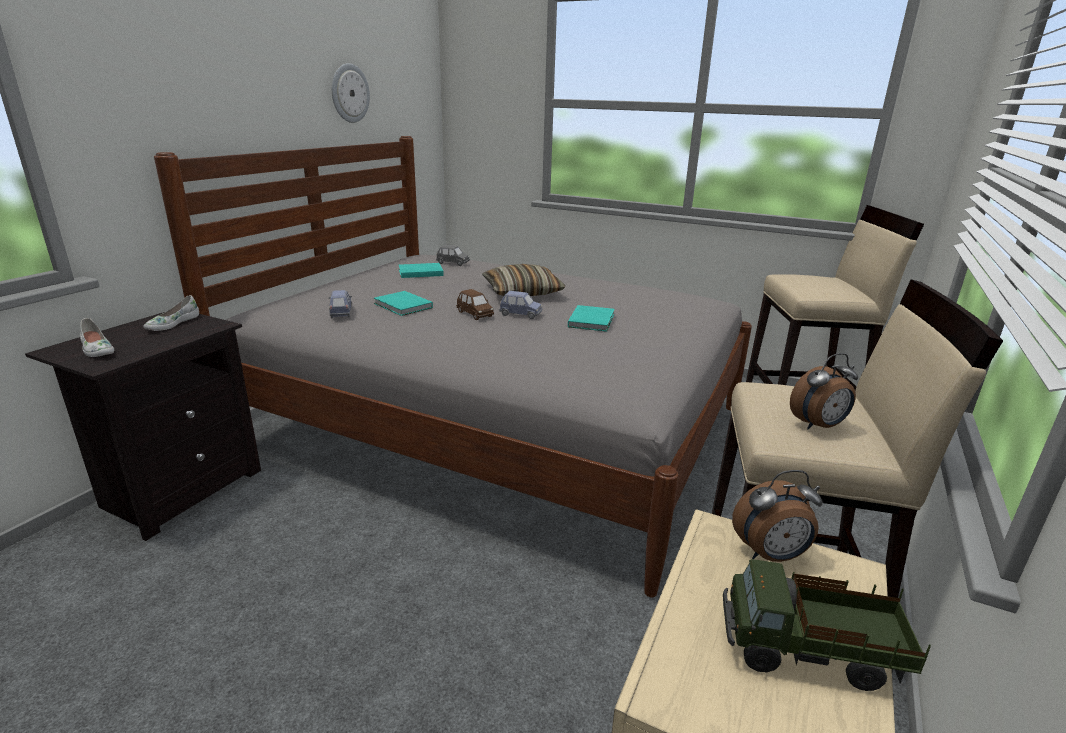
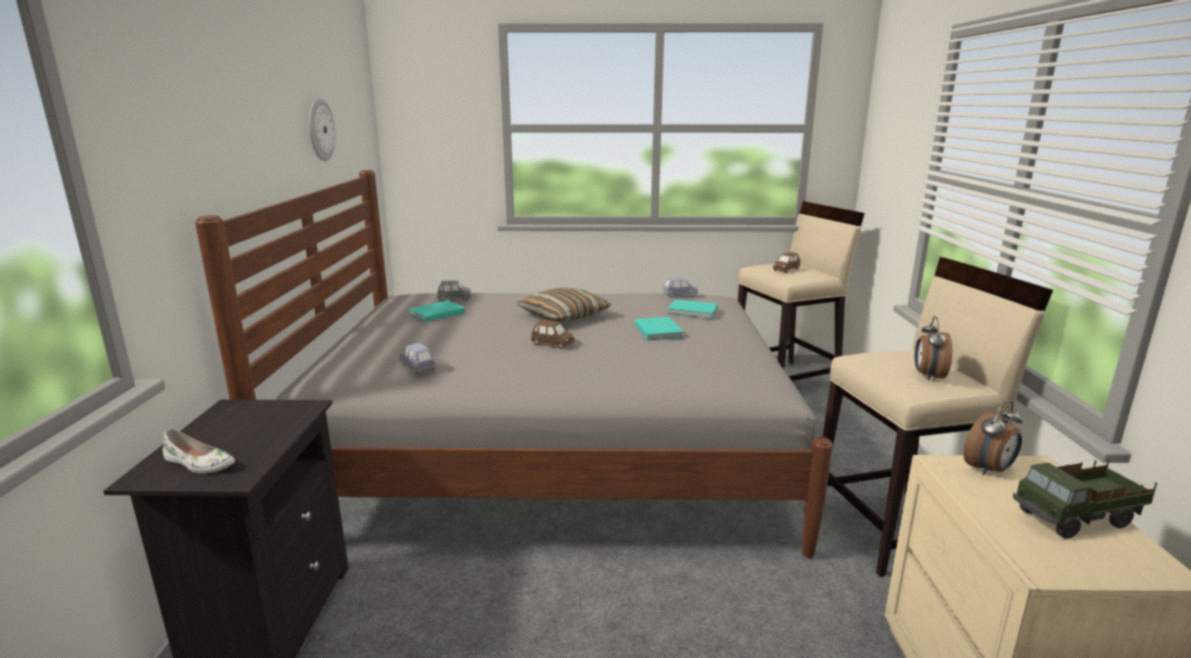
camera: 25 degrees left, 5 degrees down
white shoe [143,295,199,331] -> none
turquoise book [374,291,433,316] -> turquoise book moved to [668,300,718,319]
blue toy car [499,291,543,319] -> blue toy car moved to [663,277,698,298]
alarm clock [790,353,858,430] -> alarm clock turned 150 degrees clockwise [915,316,952,381]
none -> brown toy car [773,252,800,273]

